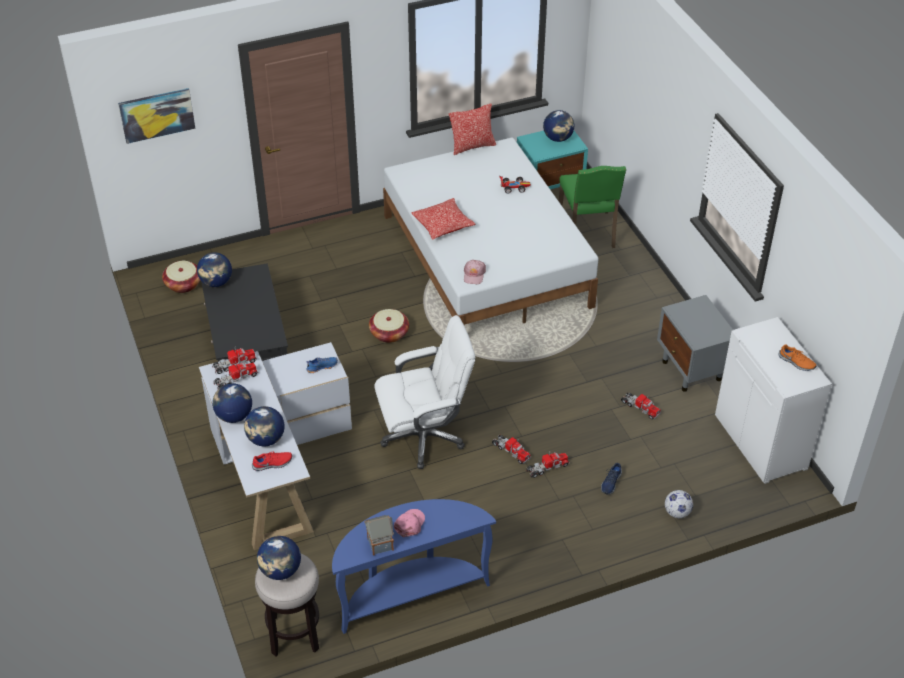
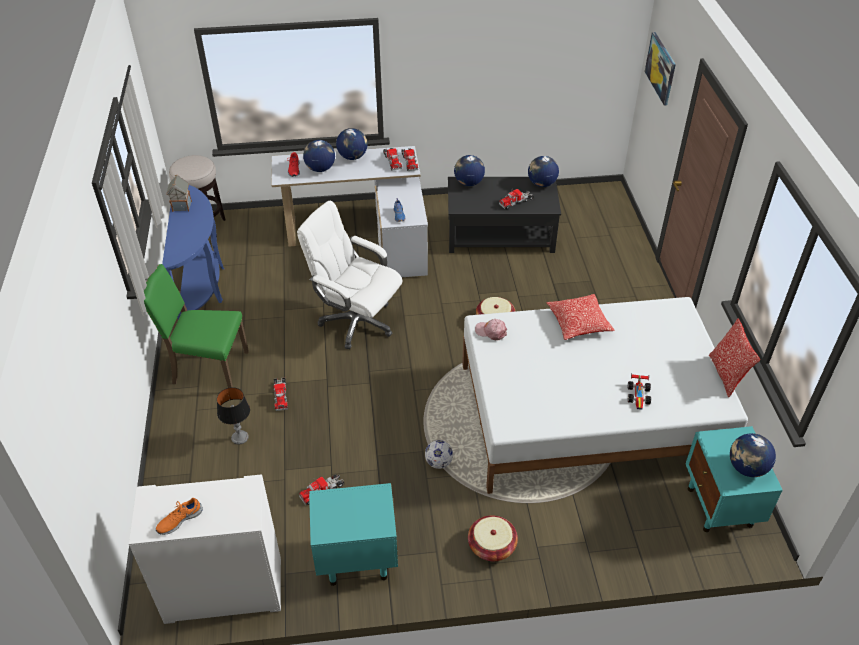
camera: 105 degrees right, 0 degrees up
basket [162,261,200,293] -> basket moved to [468,515,518,561]
globe [257,536,301,580] -> globe moved to [454,155,485,186]
white office chair [374,315,476,469] -> white office chair turned 120 degrees clockwise [297,200,402,349]
pink cap [394,509,425,537] -> none
toy truck [492,435,531,464] -> toy truck moved to [499,189,534,209]
green chair [559,166,626,248] -> green chair moved to [144,264,249,388]
blue shoe [601,463,622,495] -> table lamp [217,387,250,445]
grey nightstand [657,295,733,392] -> turquoise nightstand [309,483,398,586]
football [665,490,693,518] -> football moved to [425,440,453,469]

